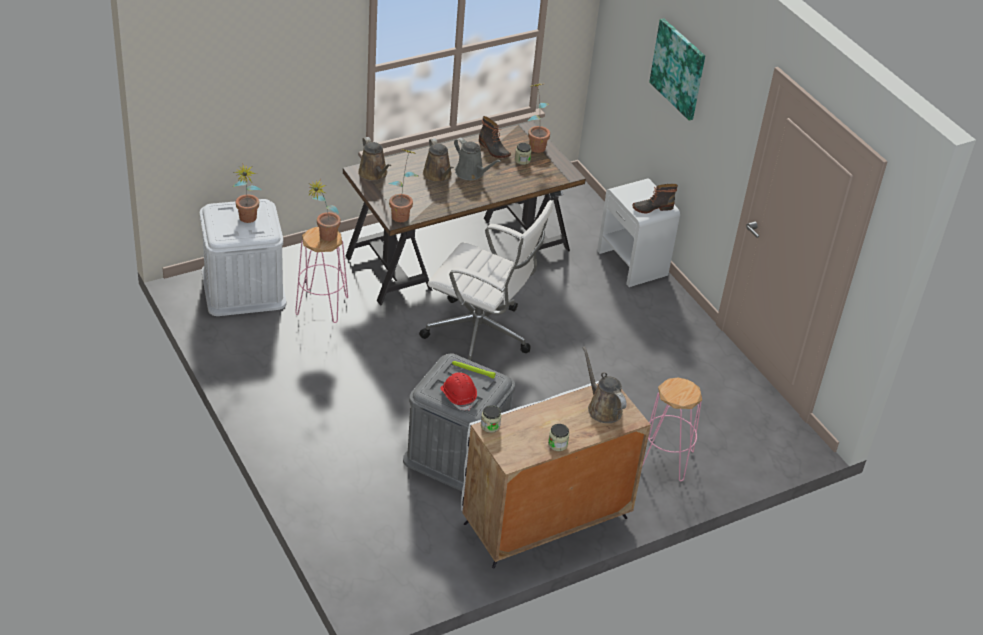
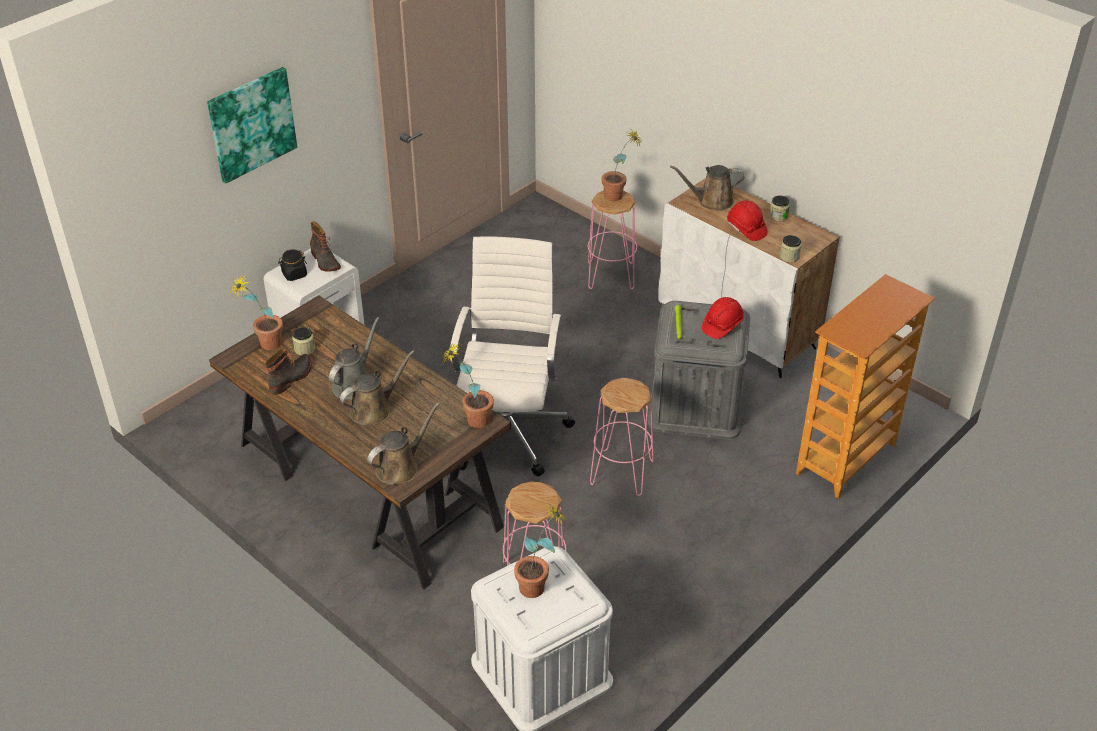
camera: 105 degrees left, 0 degrees up
potted plant [308,179,341,241] -> potted plant moved to [601,130,642,201]
brown watering can [582,346,627,423] -> brown watering can turned 45 degrees clockwise [670,165,744,211]
none -> black jar [278,249,307,281]
none -> pink stool [590,378,654,496]
none -> red hard hat [727,200,768,241]
none -> bookcase [796,274,935,499]

